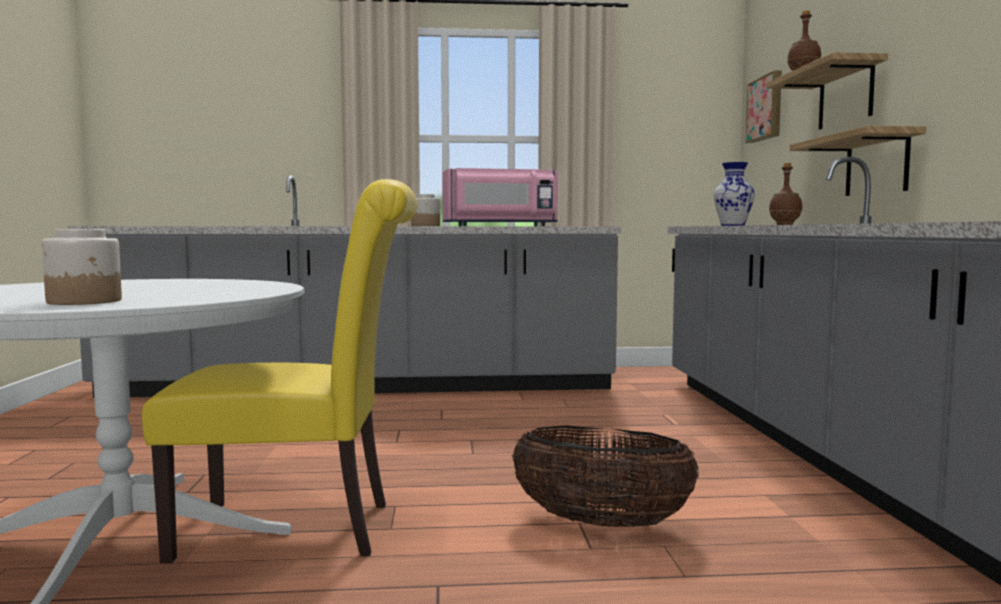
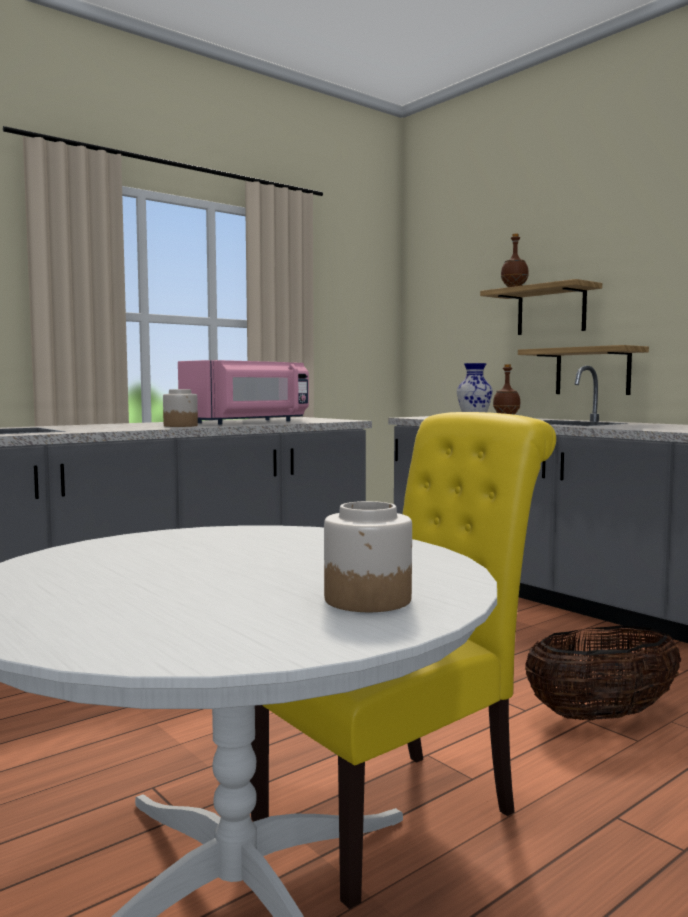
camera: 35 degrees left, 0 degrees up
picture [745,70,782,143] -> none

